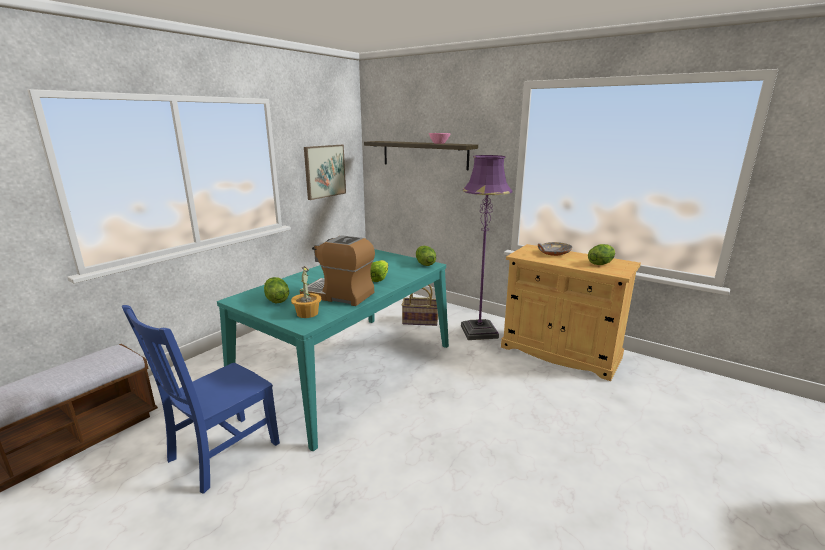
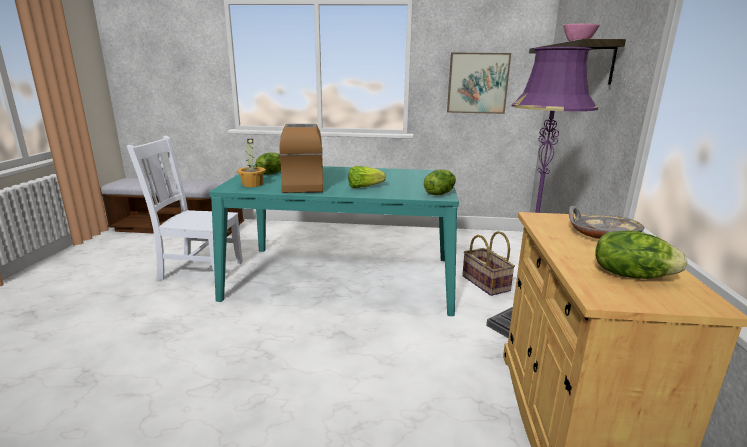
camera: 60 degrees right, 0 degrees up
blue chair [122,305,280,494] -> white chair [127,136,243,280]

